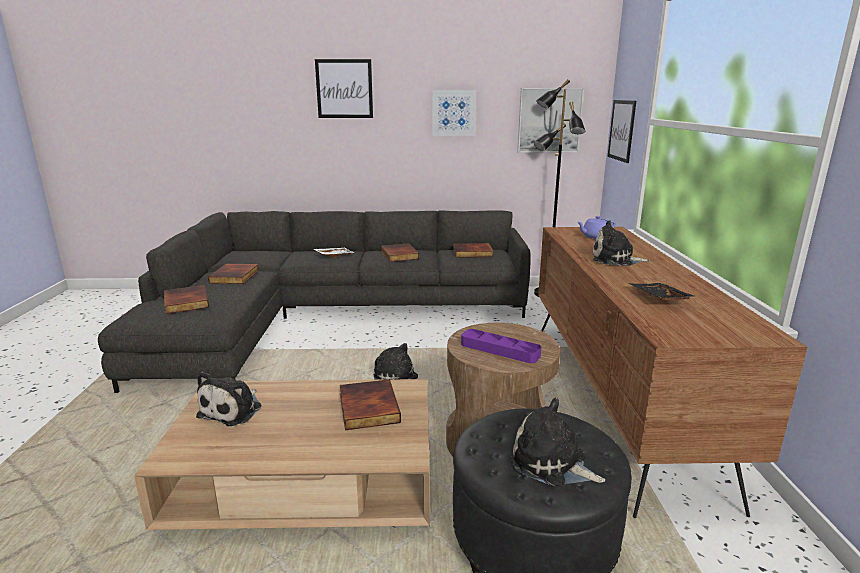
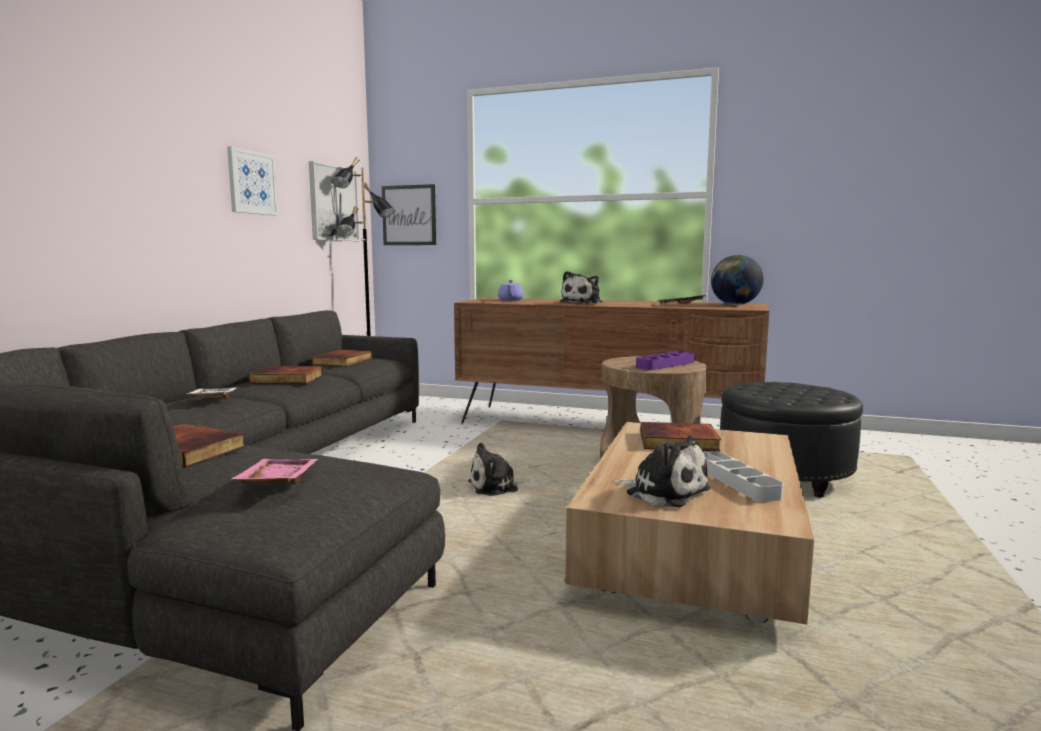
camera: 70 degrees left, 10 degrees down
book [164,285,209,314] -> pink tray [231,459,318,485]
picture [315,59,373,118] -> none
plush toy [510,398,605,486] -> none
none -> grey tray [703,451,783,502]
none -> globe [711,255,764,305]

